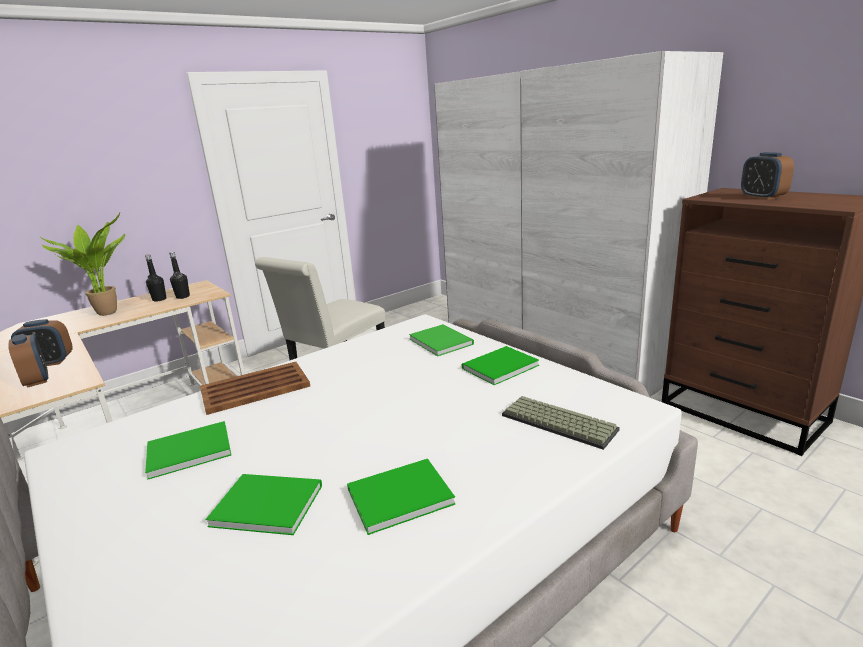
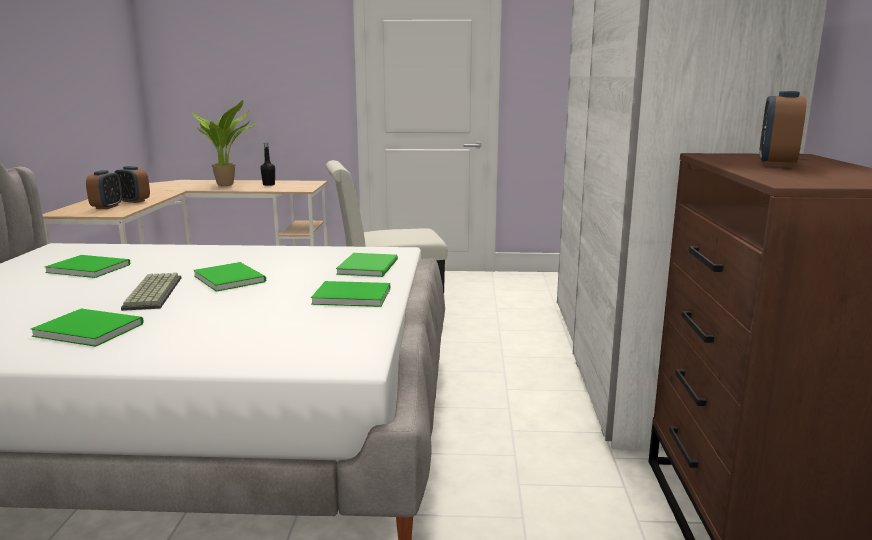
camera: 40 degrees right, 5 degrees down
black bottle [169,252,190,299] -> none
brown tray [200,362,311,415] -> none
green book [205,474,322,535] -> green book moved to [193,262,266,292]
keyboard [502,396,620,450] -> keyboard moved to [121,273,181,311]

